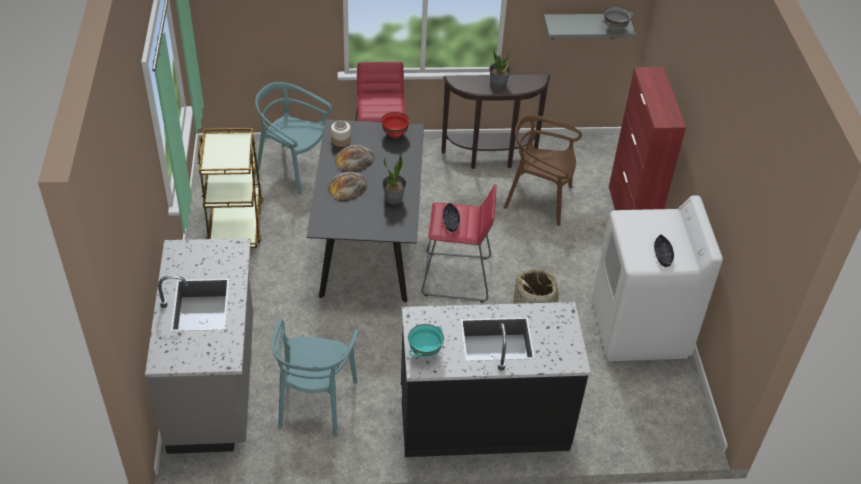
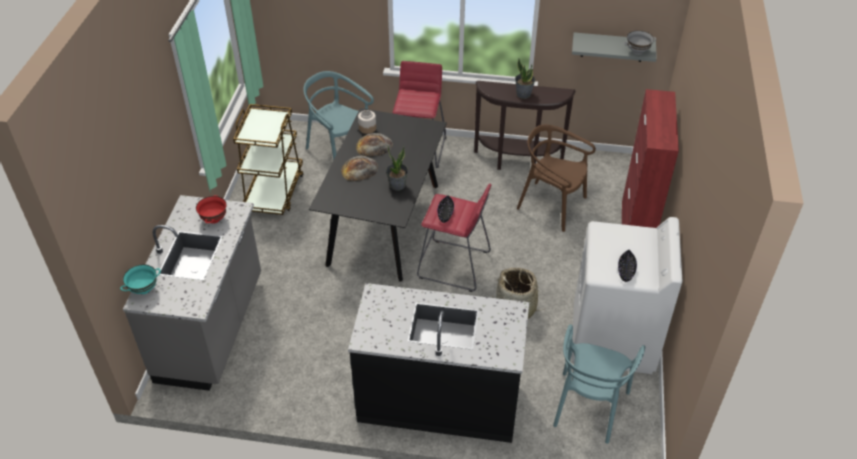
camera: 15 degrees right, 0 degrees up
turquoise chair [271,319,359,437] -> turquoise chair moved to [553,324,645,444]
red bowl [381,112,410,138] -> red bowl moved to [196,195,227,224]
turquoise bowl [408,324,444,357] -> turquoise bowl moved to [120,264,161,294]

